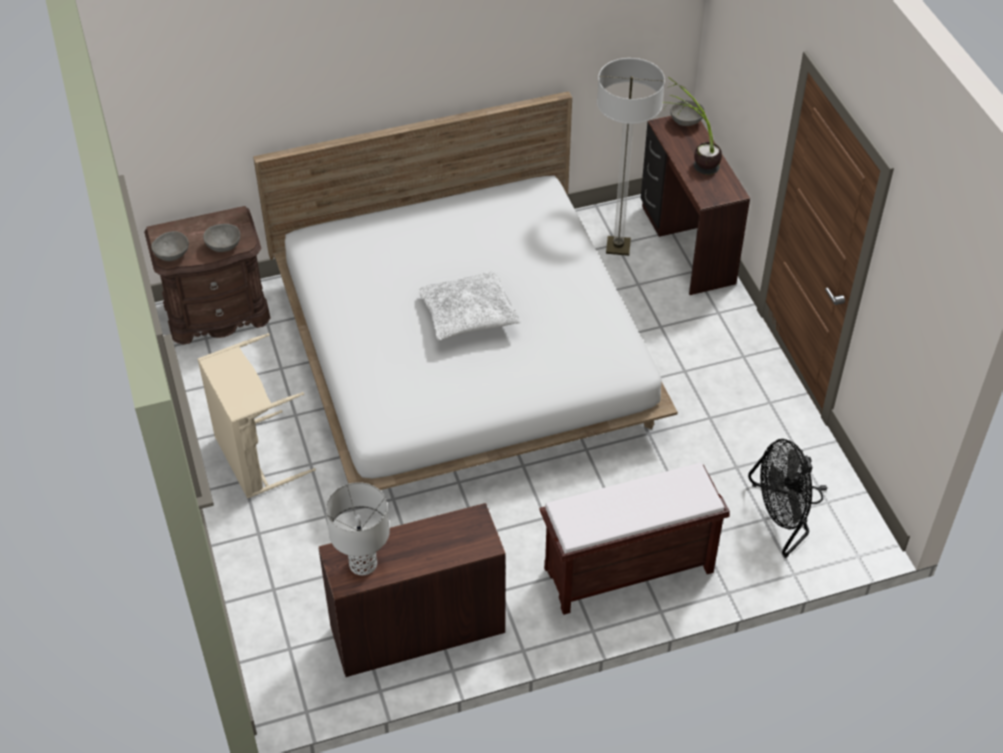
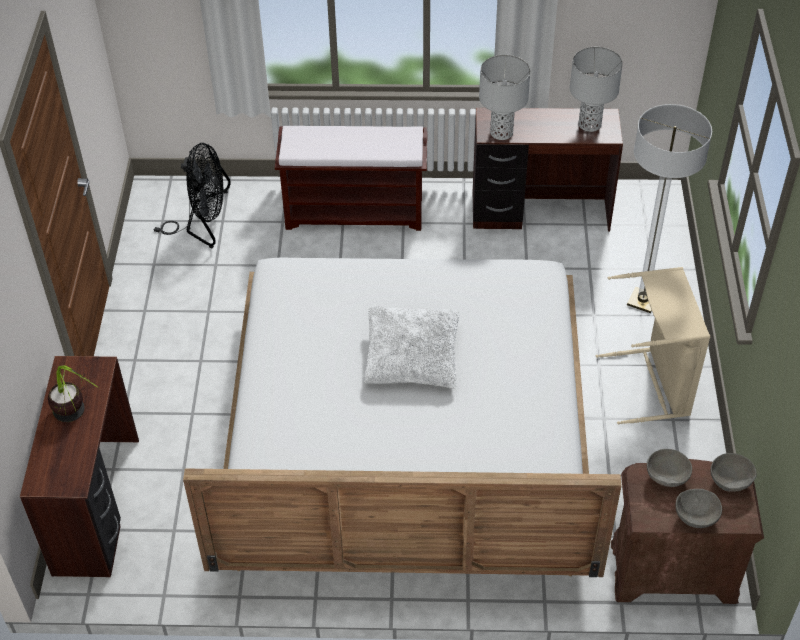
camera: 160 degrees left, 0 degrees up
floor lamp [597,58,665,256] -> floor lamp moved to [627,104,712,313]
grey bowl [670,100,705,126] -> grey bowl moved to [676,489,722,528]
none -> white table lamp [479,55,530,140]

